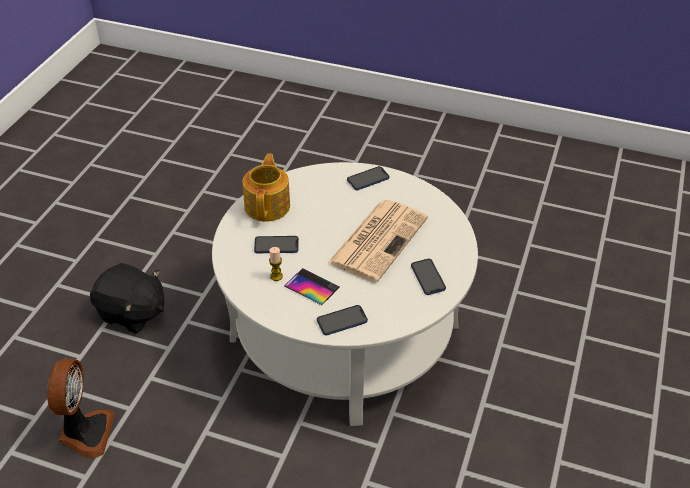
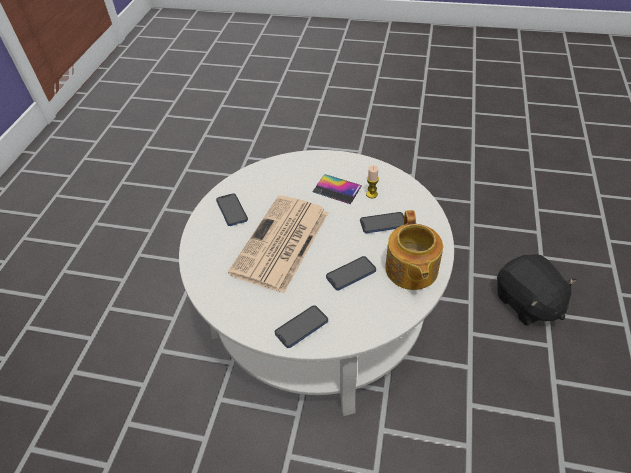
camera: 175 degrees right, 5 degrees up
fan [47,359,115,458] -> none
black plush toy [90,263,164,334] -> black plush toy turned 135 degrees counterclockwise [497,254,576,325]
phone [317,305,368,336] -> phone moved to [326,256,376,290]

